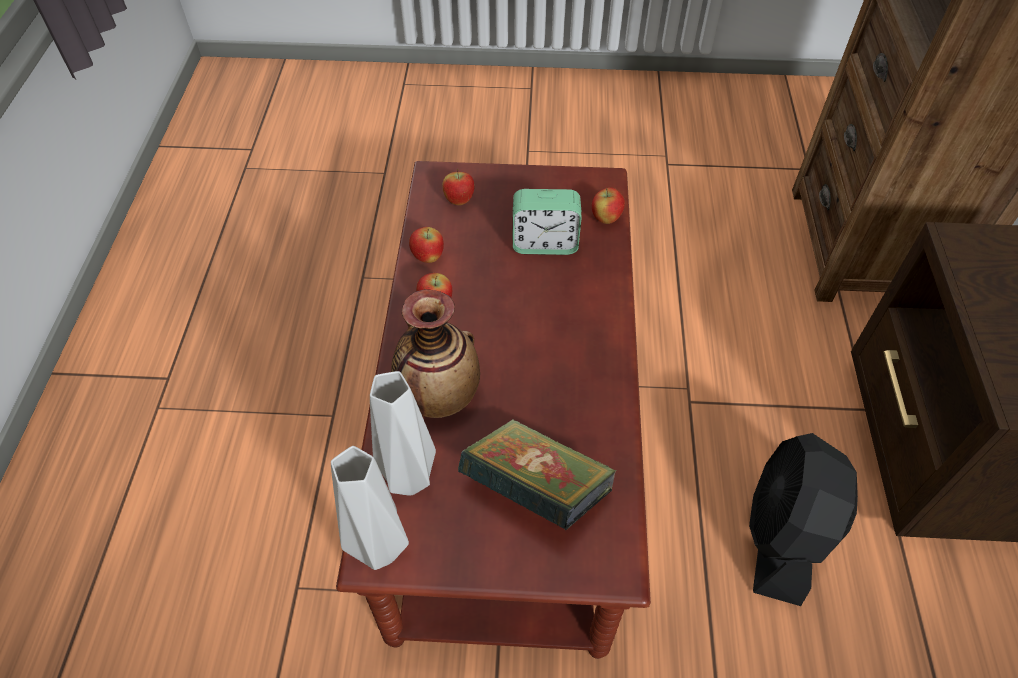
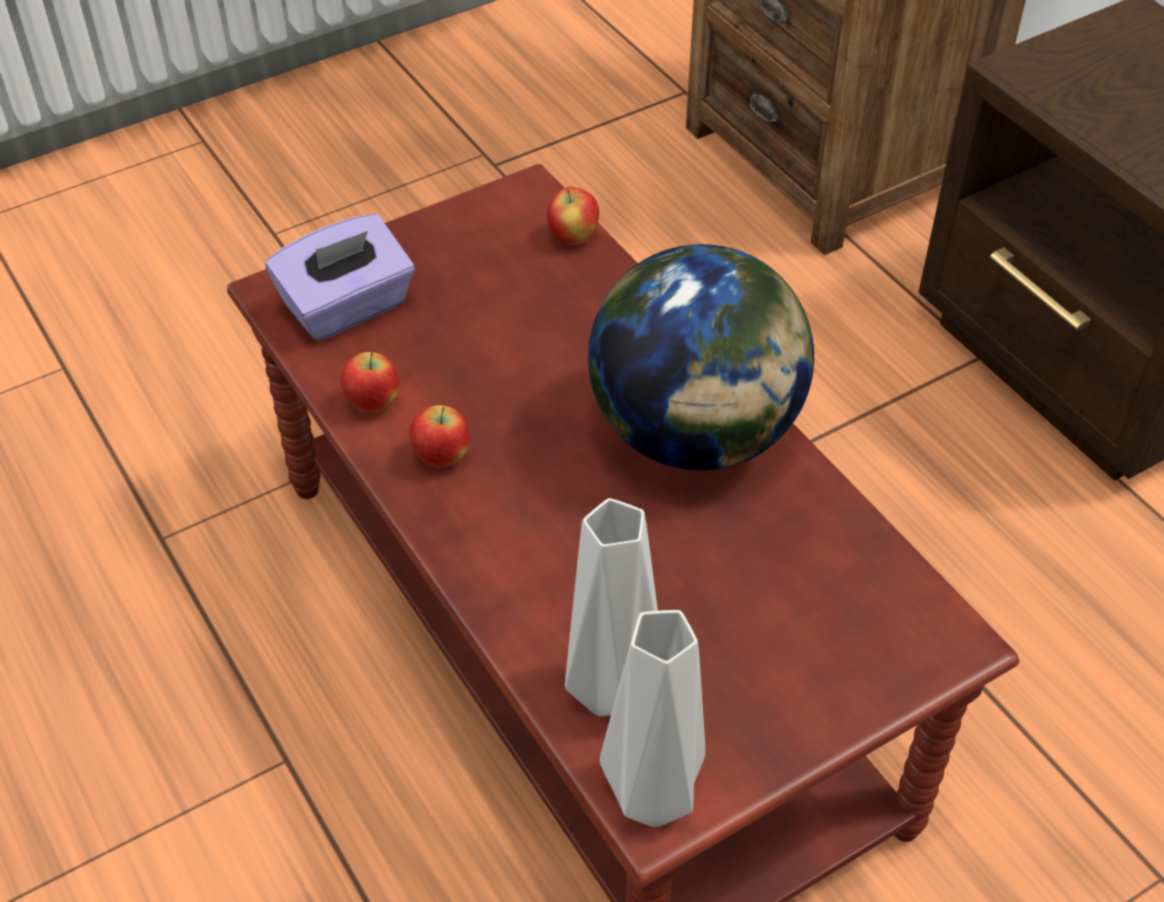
camera: 35 degrees left, 5 degrees down
vase [391,289,480,418] -> none
apple [442,169,475,205] -> purple tissue box [265,214,415,341]
book [458,419,616,530] -> none
alarm clock [513,189,581,255] -> none
black fan [749,433,858,606] -> none
none -> globe [588,244,814,470]

